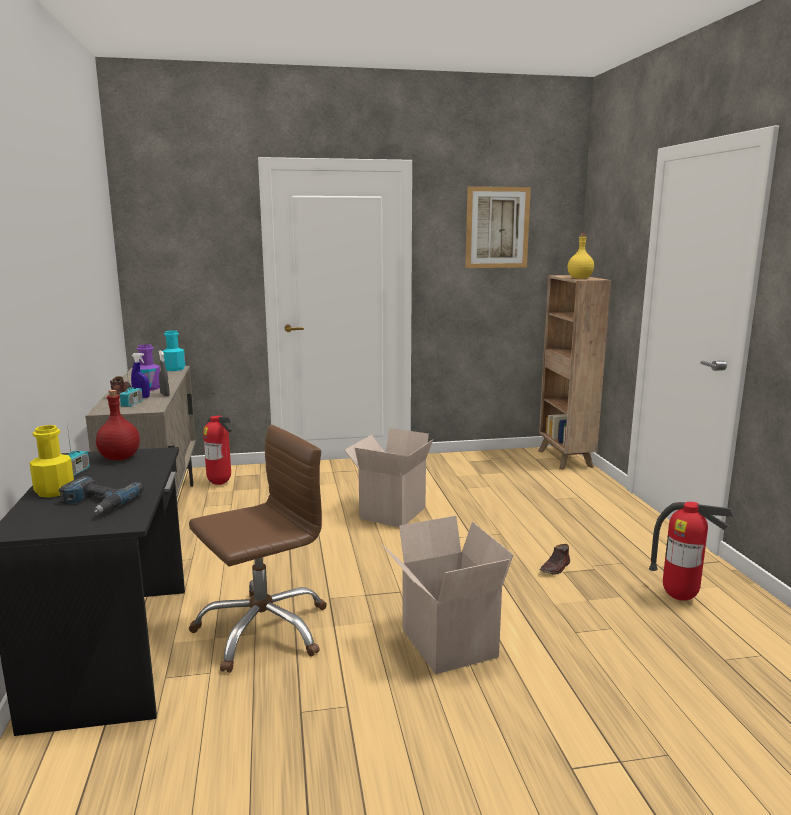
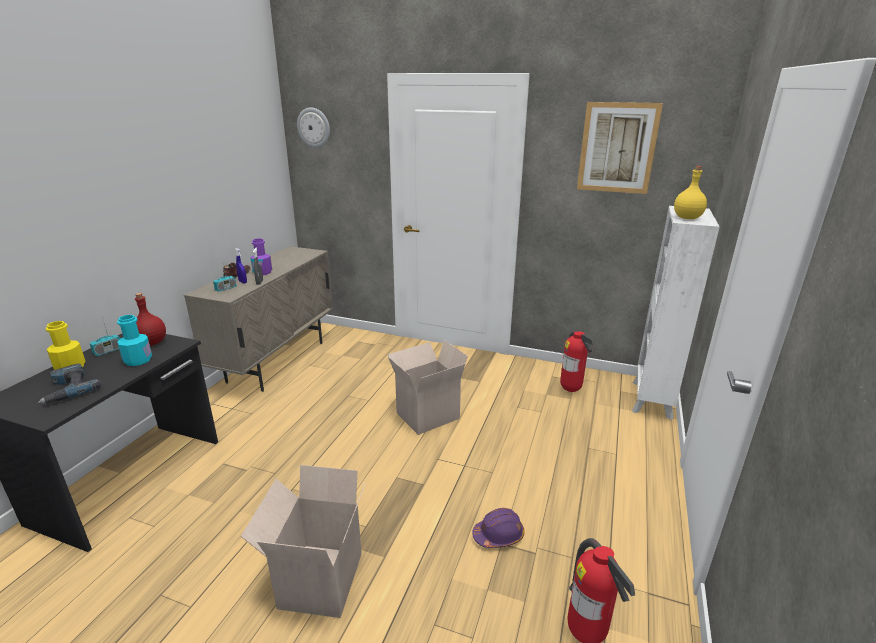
camera: 30 degrees right, 10 degrees up
turquoise bottle [162,330,185,371] -> turquoise bottle moved to [117,315,152,366]
brown office chair [189,425,327,673] -> none
fire extinguisher [203,416,233,485] -> fire extinguisher moved to [560,331,594,392]
brown bookcase [538,275,611,470] -> white bookcase [632,206,720,420]
brown shoe [540,544,570,574] -> purple hard hat [472,508,525,548]
none -> wall clock [297,108,330,148]

